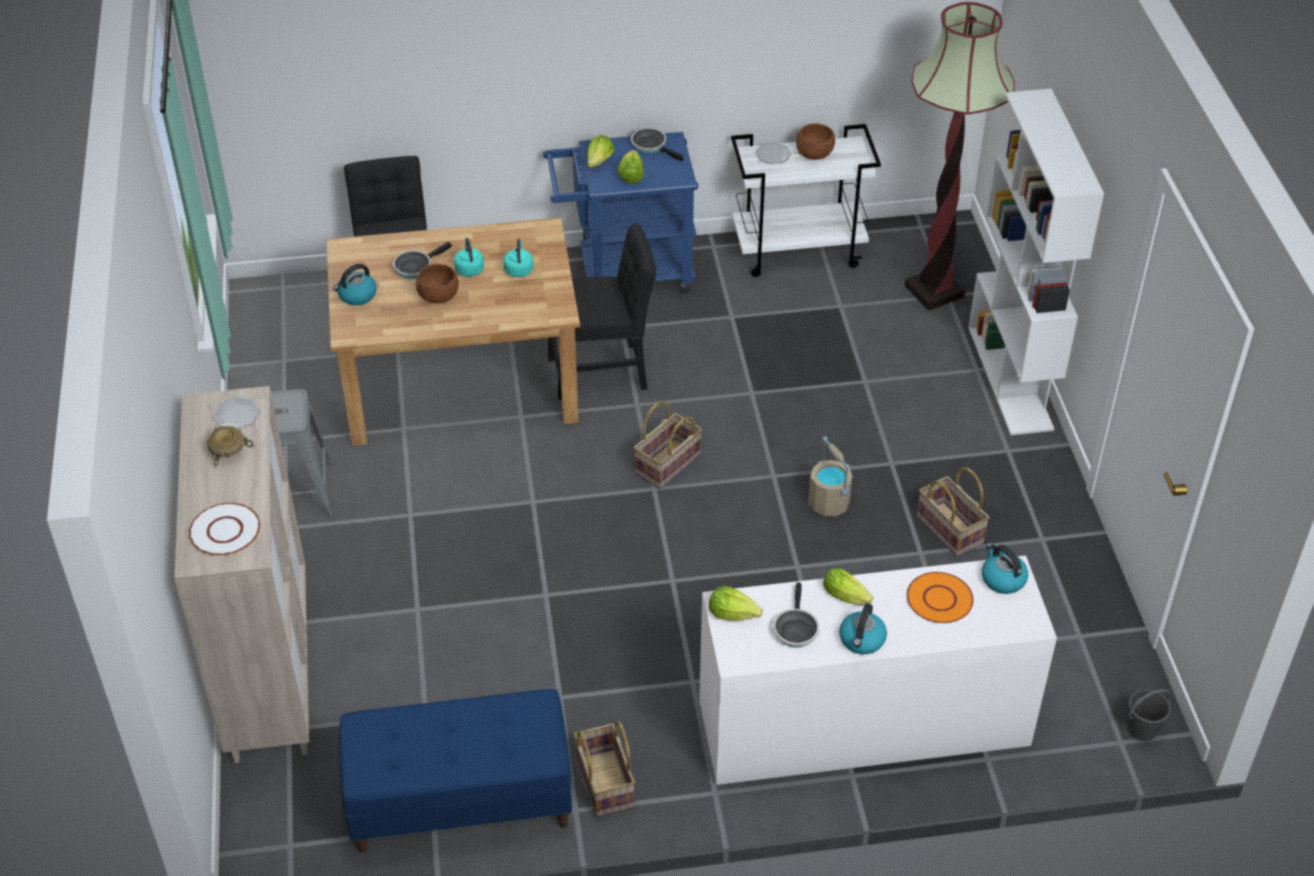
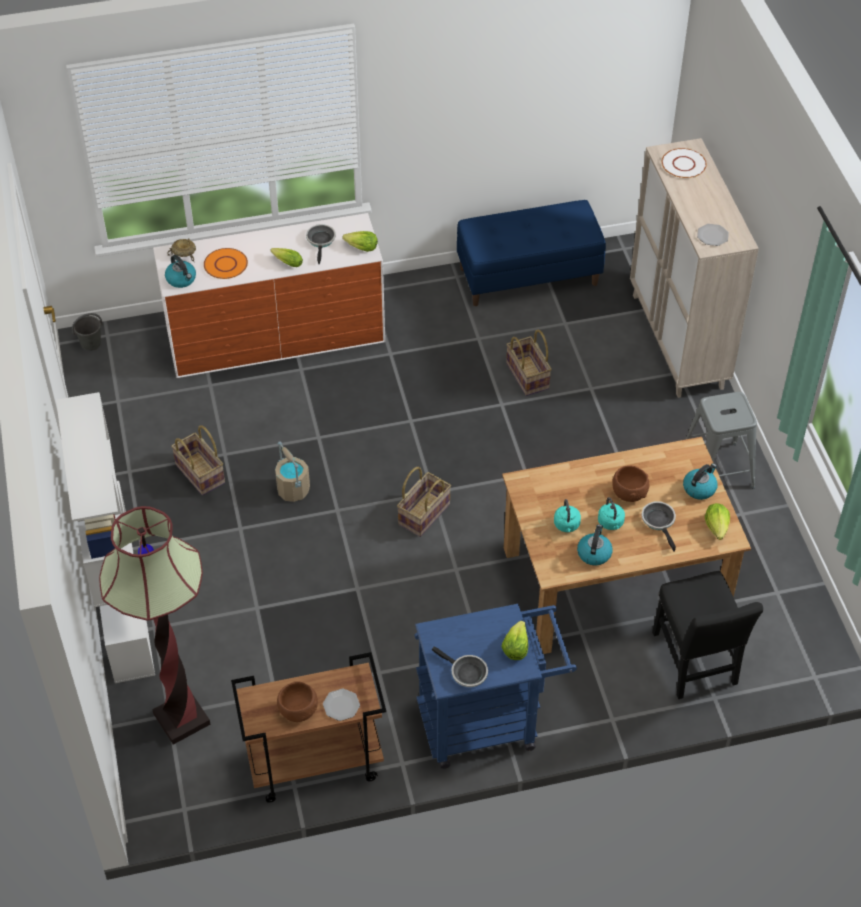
camera: 175 degrees right, 5 degrees up
beige bowl [207,426,254,468] -> beige bowl moved to [167,238,196,261]
frying pan [393,242,452,279] -> frying pan turned 60 degrees counterclockwise [642,501,676,552]
black chair [548,223,656,400] -> none
basket [574,720,635,817] -> basket moved to [506,330,552,396]
lettuce [617,150,644,184] -> lettuce moved to [705,503,730,540]
white cart [731,124,881,277] -> brown cart [231,652,386,803]
kettle [839,603,887,654] -> kettle moved to [577,524,613,566]

